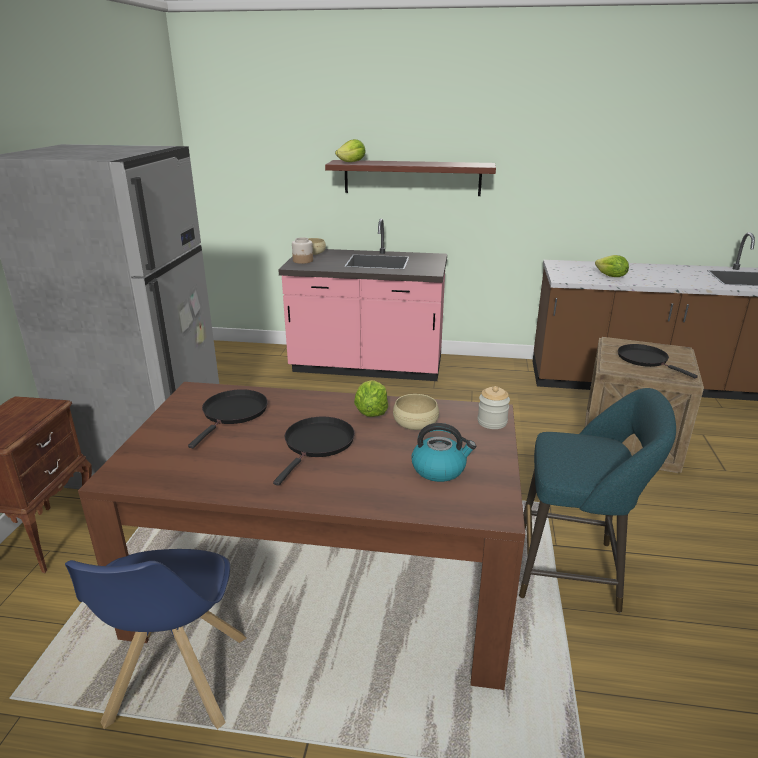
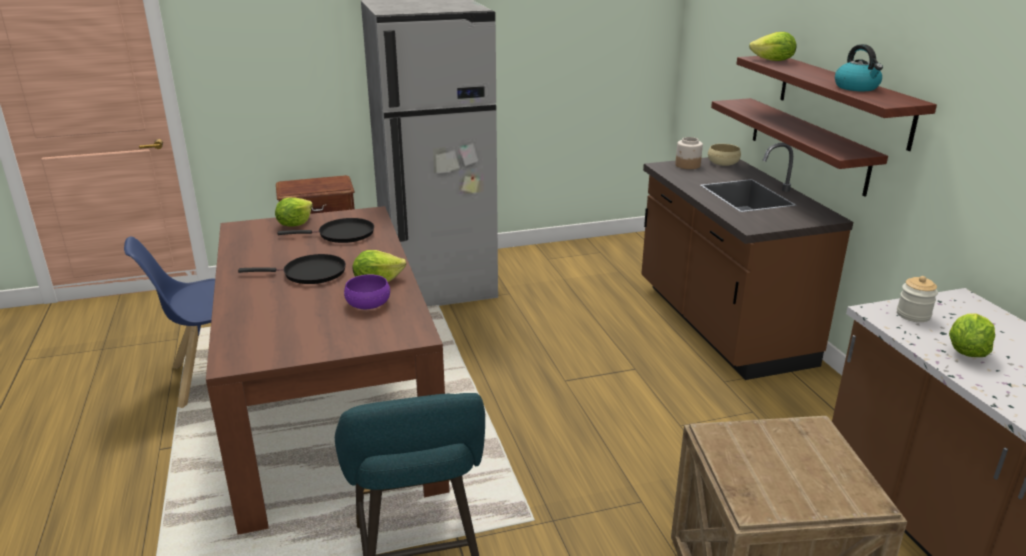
camera: 65 degrees right, 0 degrees up
pink counter [278,218,447,381] -> brown counter [641,143,853,380]
beige bowl [393,394,439,430] -> purple bowl [344,274,390,309]
kettle [411,423,476,482] -> kettle moved to [835,44,883,91]
jar [478,386,510,429] -> jar moved to [897,276,938,322]
black frying pan [618,344,698,378] -> none
none -> lettuce [275,197,313,227]
none -> shelf [711,98,888,197]

